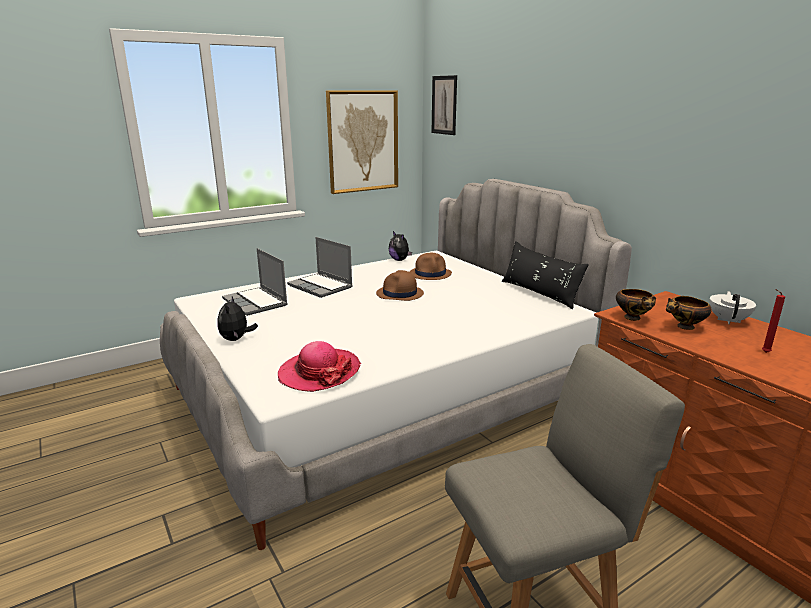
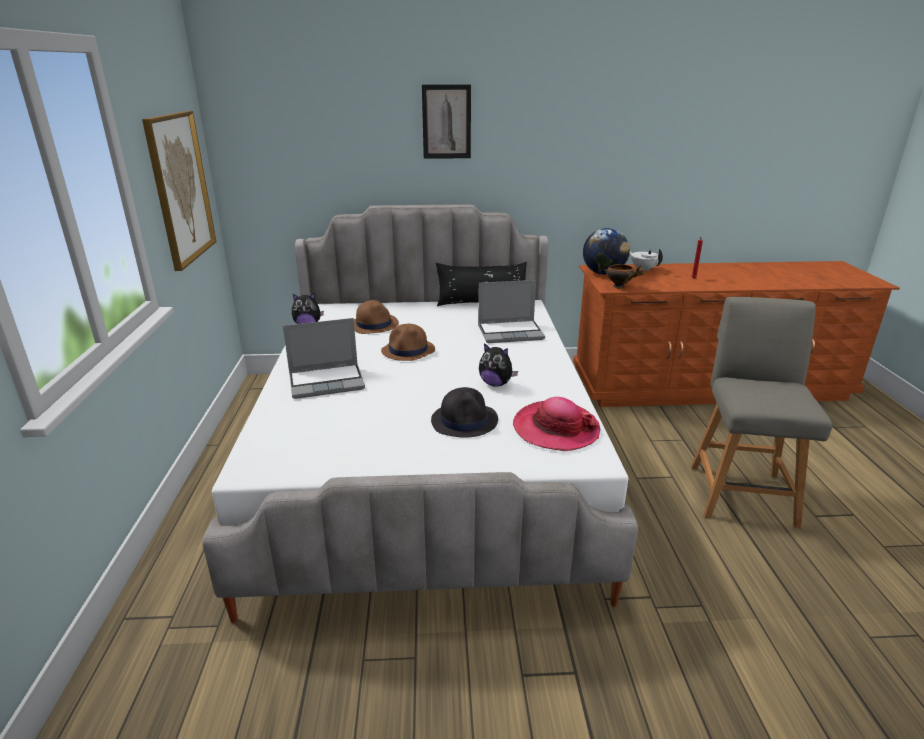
camera: 60 degrees left, 5 degrees up
plush toy [217,297,258,341] -> plush toy moved to [479,343,518,387]
laptop [222,248,288,316] -> laptop moved to [478,280,545,343]
picture [431,75,457,135] -> picture moved to [422,84,471,159]
bowl [666,296,712,330] -> none
none -> black hat [431,387,498,438]
none -> globe [583,228,630,275]

